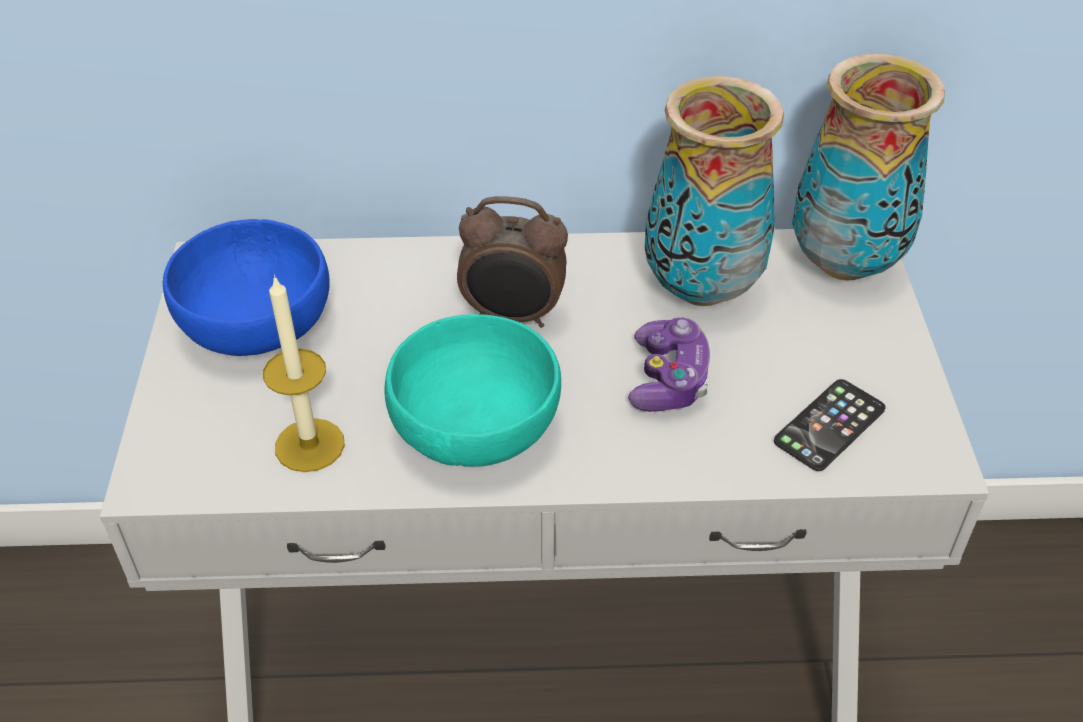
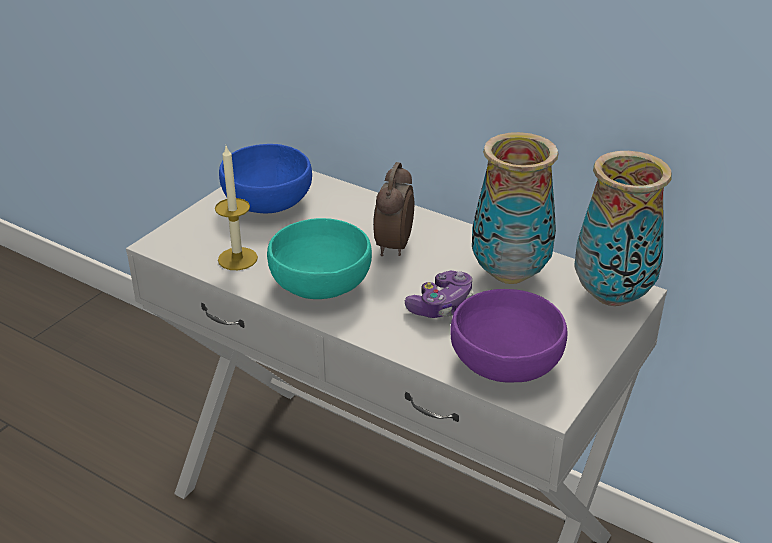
camera: 35 degrees right, 10 degrees down
alarm clock [457,196,568,328] -> alarm clock turned 60 degrees clockwise [373,162,414,256]
phone [774,379,886,471] -> purple bowl [451,289,568,382]

